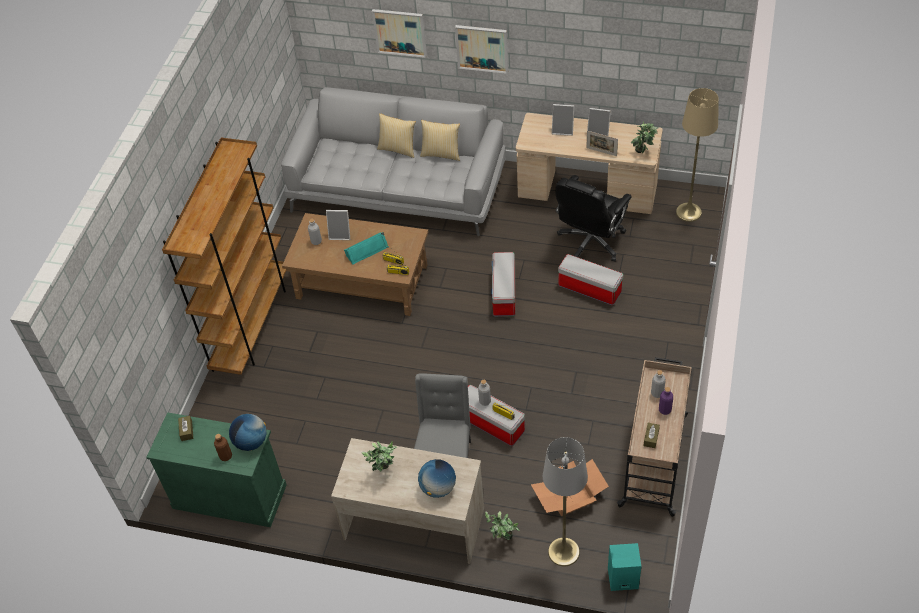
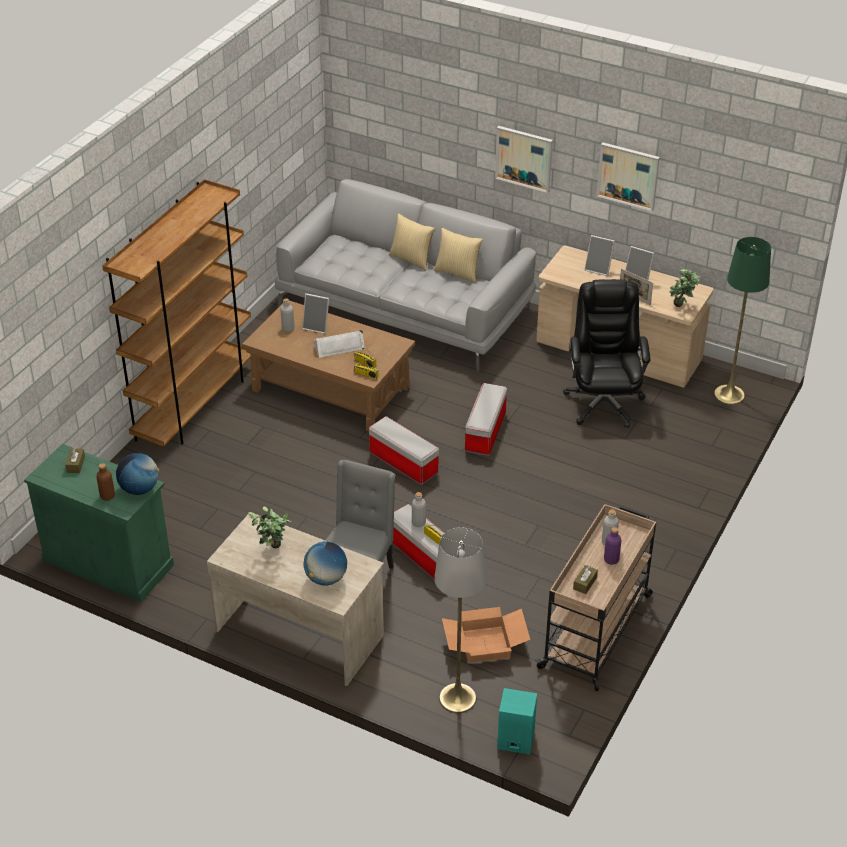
camera: 10 degrees right, 10 degrees down
turquoise speaker [344,232,388,265] -> white speaker [314,330,365,358]
picture [372,9,427,58] -> picture moved to [597,142,660,211]
potted plant [485,511,520,540] -> none
black office chair [556,175,632,262] -> black office chair turned 135 degrees clockwise [563,279,651,428]
storage box [558,254,623,306] -> storage box moved to [369,416,439,485]
beige floor lamp [676,88,719,222] -> green floor lamp [714,237,771,405]

